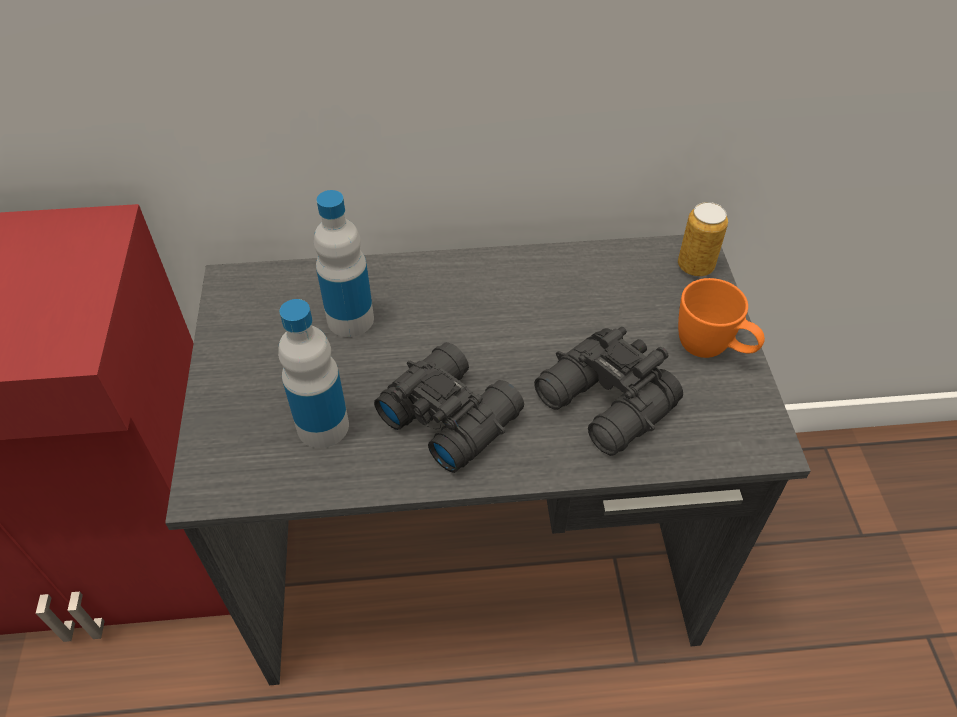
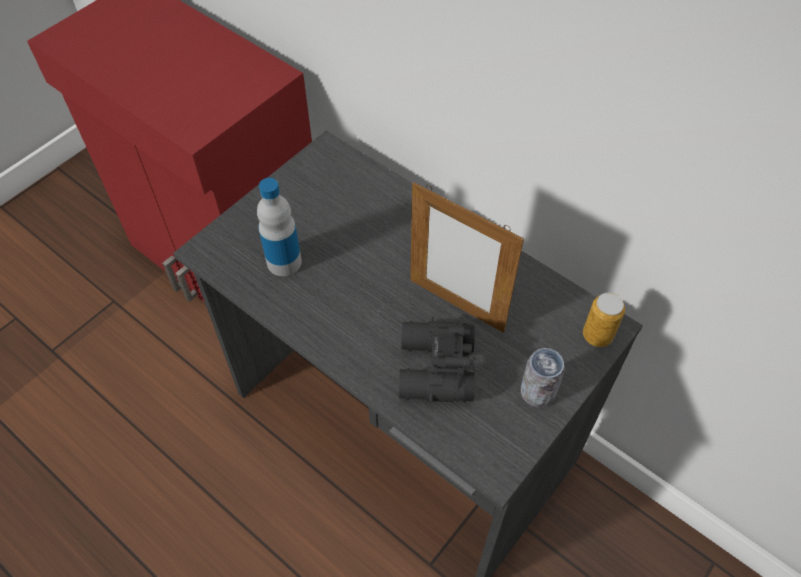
camera: 45 degrees right, 5 degrees up
bottle [314,190,374,337] -> none
black binoculars [374,342,524,473] -> none
orange mug [678,278,765,358] -> can [520,348,565,408]
none -> picture frame [410,182,524,333]

